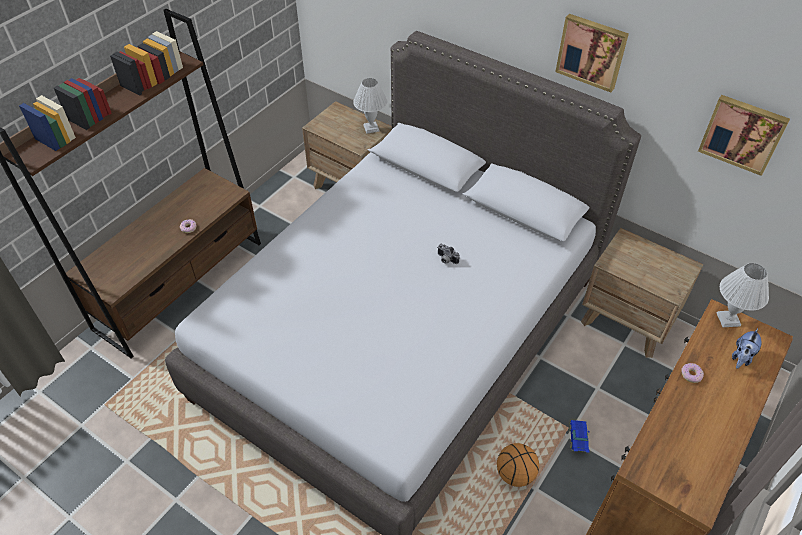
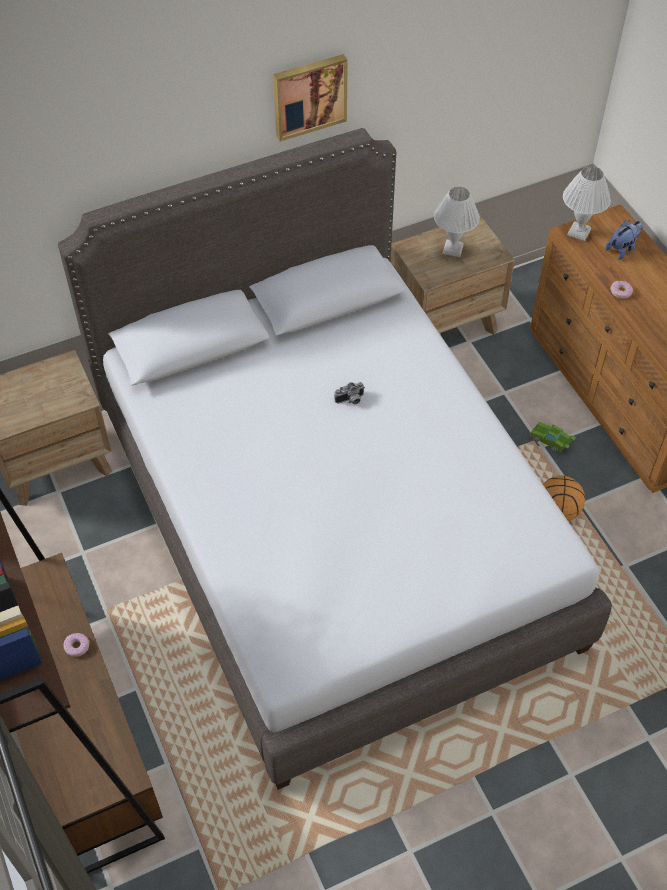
camera: 60 degrees left, 5 degrees up
white table lamp [353,78,387,134] -> white table lamp moved to [434,187,480,257]
blue toy car [569,420,590,453] -> green toy car [530,422,576,452]
picture [698,95,790,176] -> none
plush toy [732,328,761,369] -> plush toy turned 105 degrees counterclockwise [606,221,642,260]

